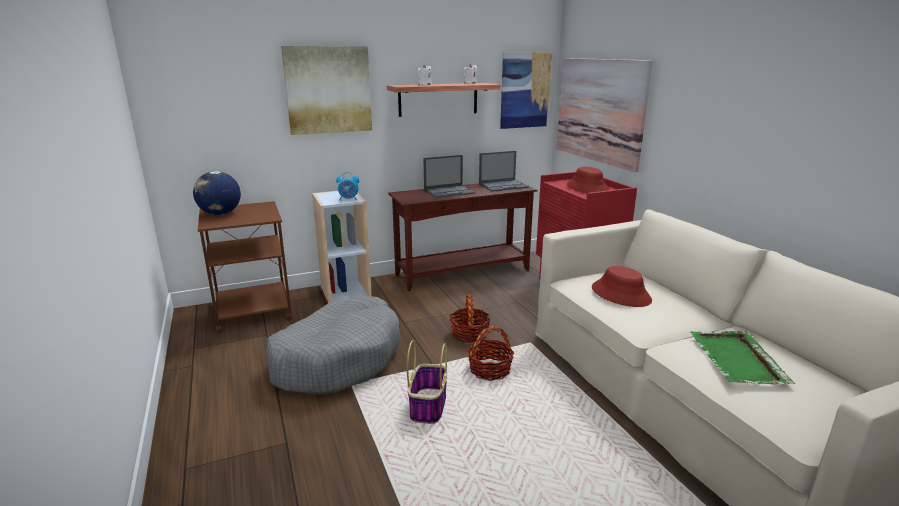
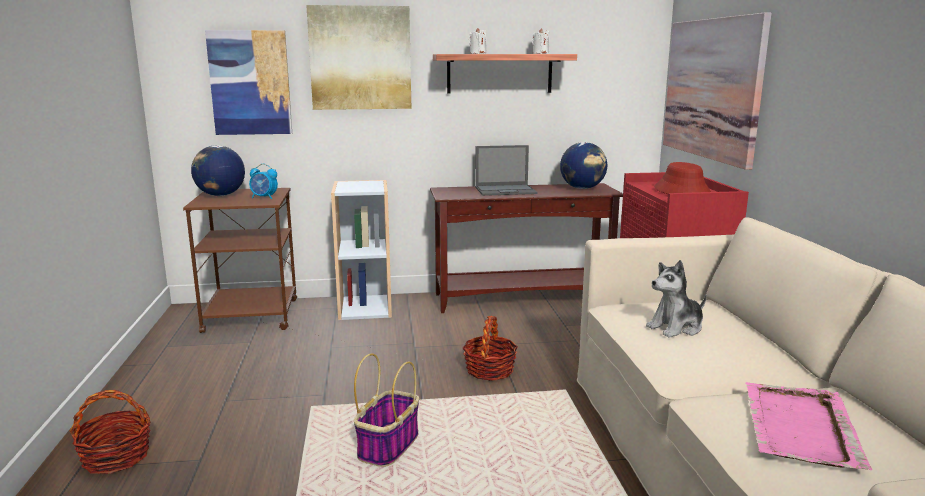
camera: 15 degrees right, 5 degrees down
grey dog bed [266,295,400,394] -> none
alarm clock [336,172,359,201] -> alarm clock moved to [249,164,278,199]
basket [467,326,514,381] -> basket moved to [70,390,151,474]
laptop [479,151,529,192] -> globe [560,142,607,189]
picture [500,52,552,129] -> picture moved to [205,30,292,135]
red hat [592,266,652,307] -> plush toy [646,260,707,338]
green tray [690,331,796,384] -> pink tray [745,382,872,470]

